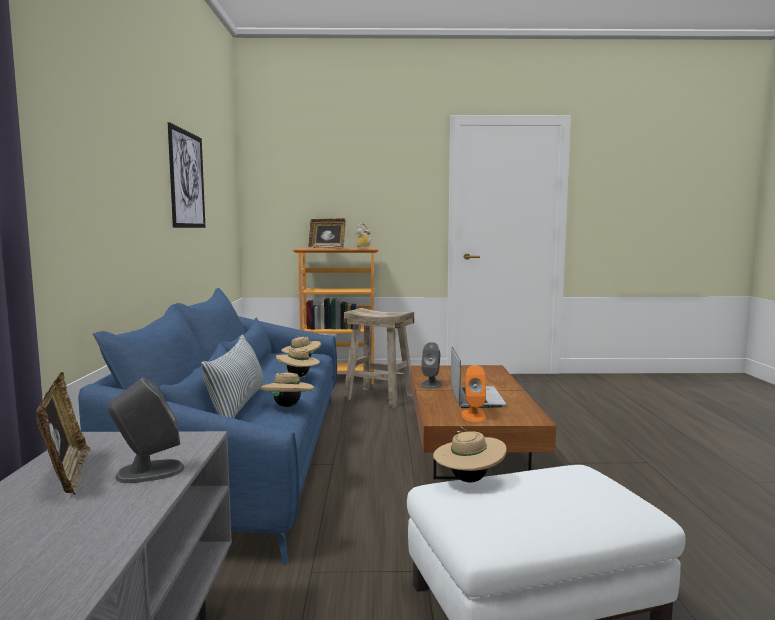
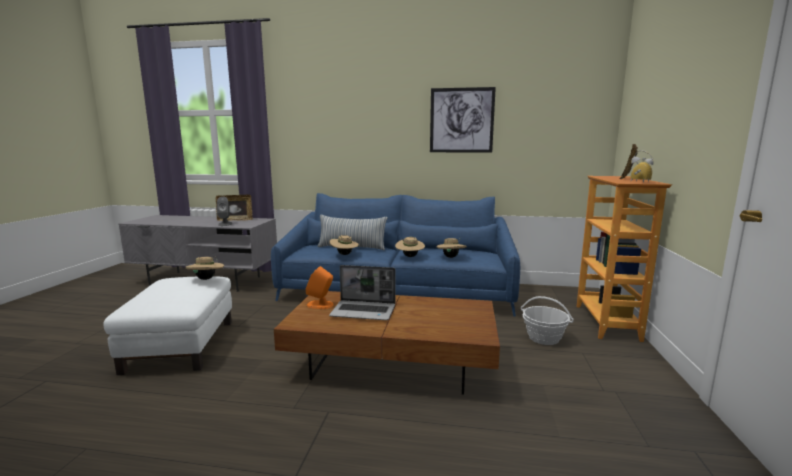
camera: 100 degrees right, 5 degrees up
beige stool [343,308,414,408] -> basket [521,296,574,345]
grey speaker [421,342,442,389] -> none

